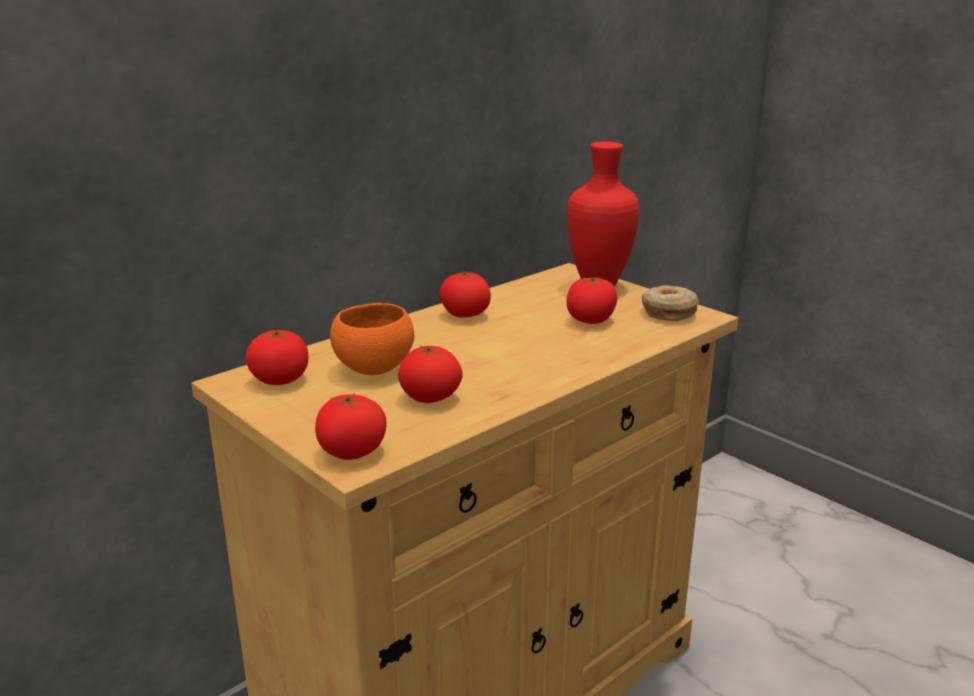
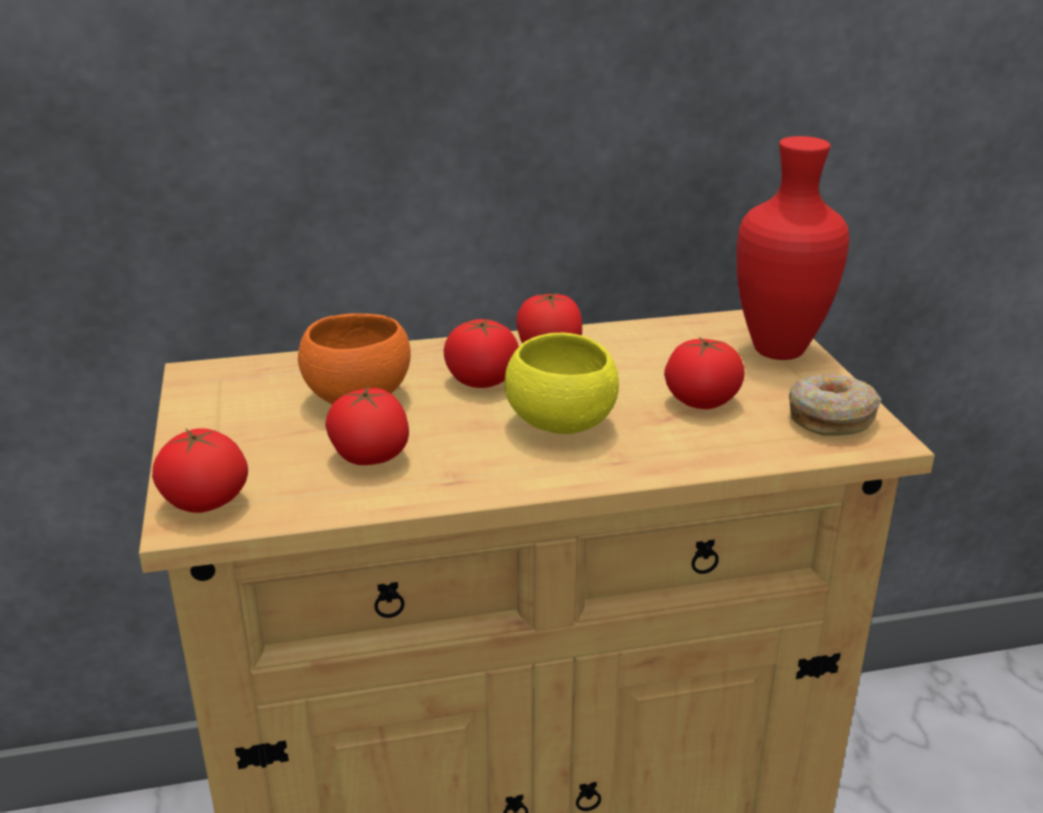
camera: 30 degrees right, 5 degrees up
tomato [245,329,308,385] -> tomato moved to [444,319,519,388]
none -> yellow bowl [505,332,619,434]

